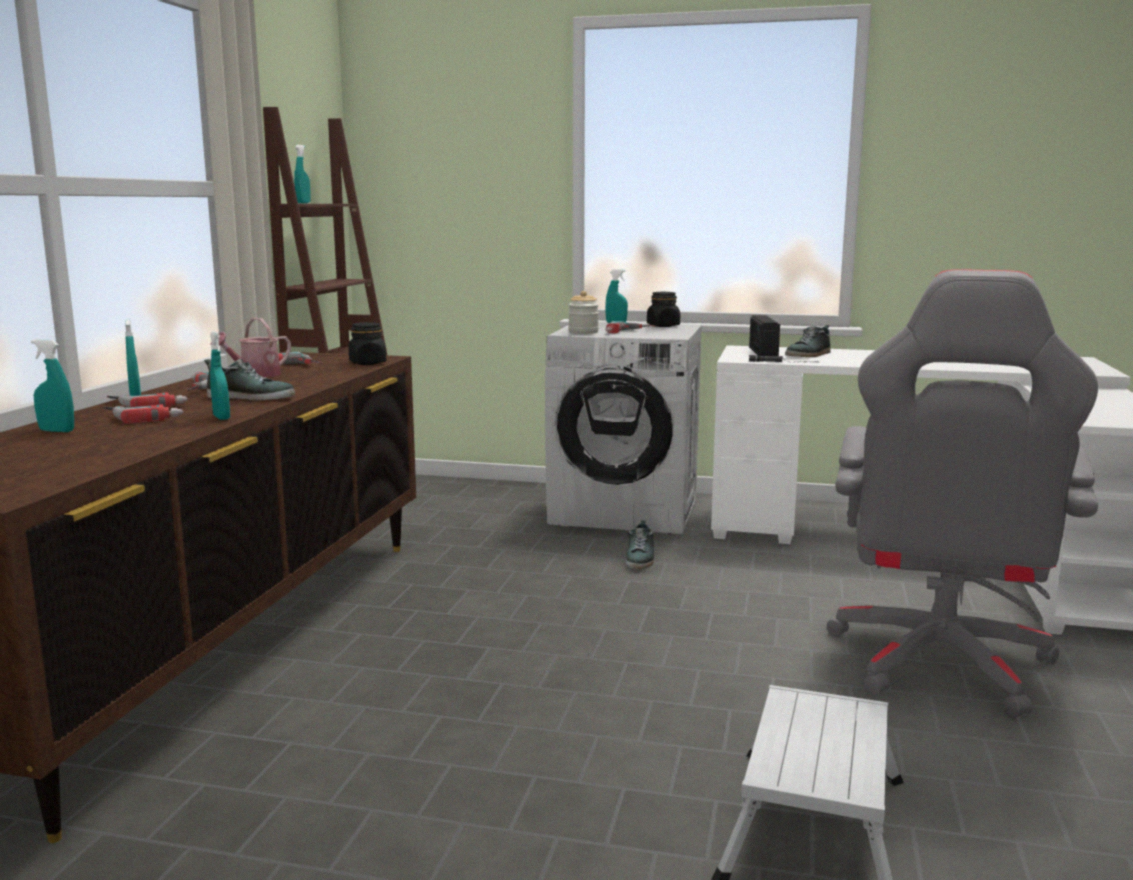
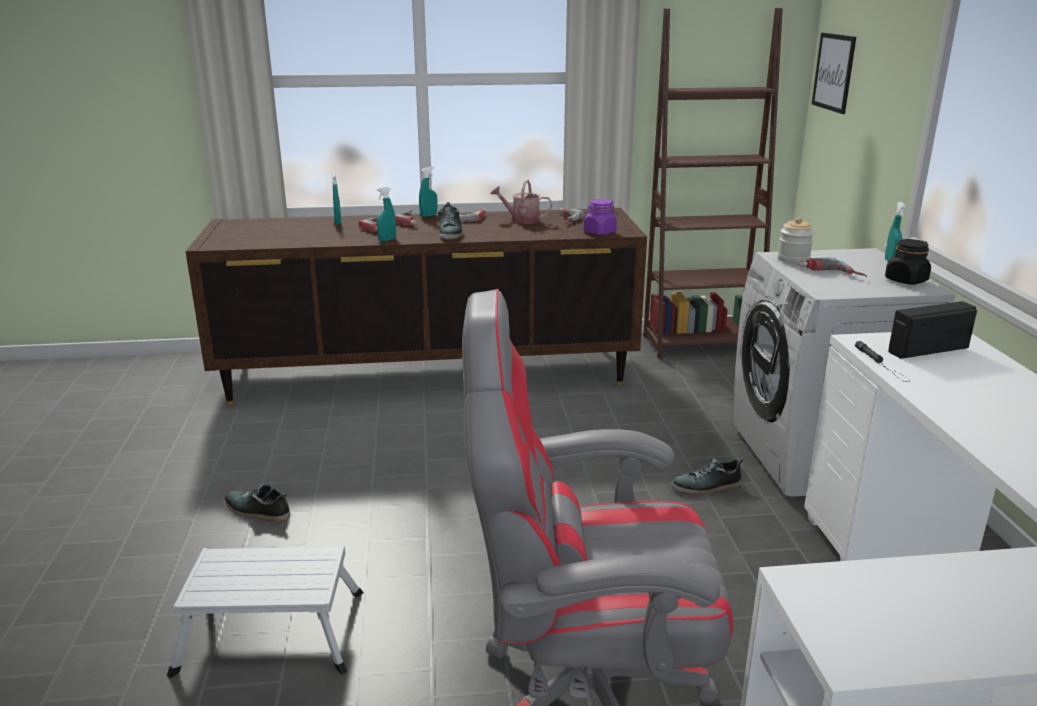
camera: 70 degrees right, 10 degrees up
turquoise spray bottle [294,145,311,203] -> none
black jar [349,322,387,365] -> purple jar [584,199,617,235]
shoe [785,325,831,357] -> shoe moved to [225,484,290,522]
none -> picture [812,33,856,114]

